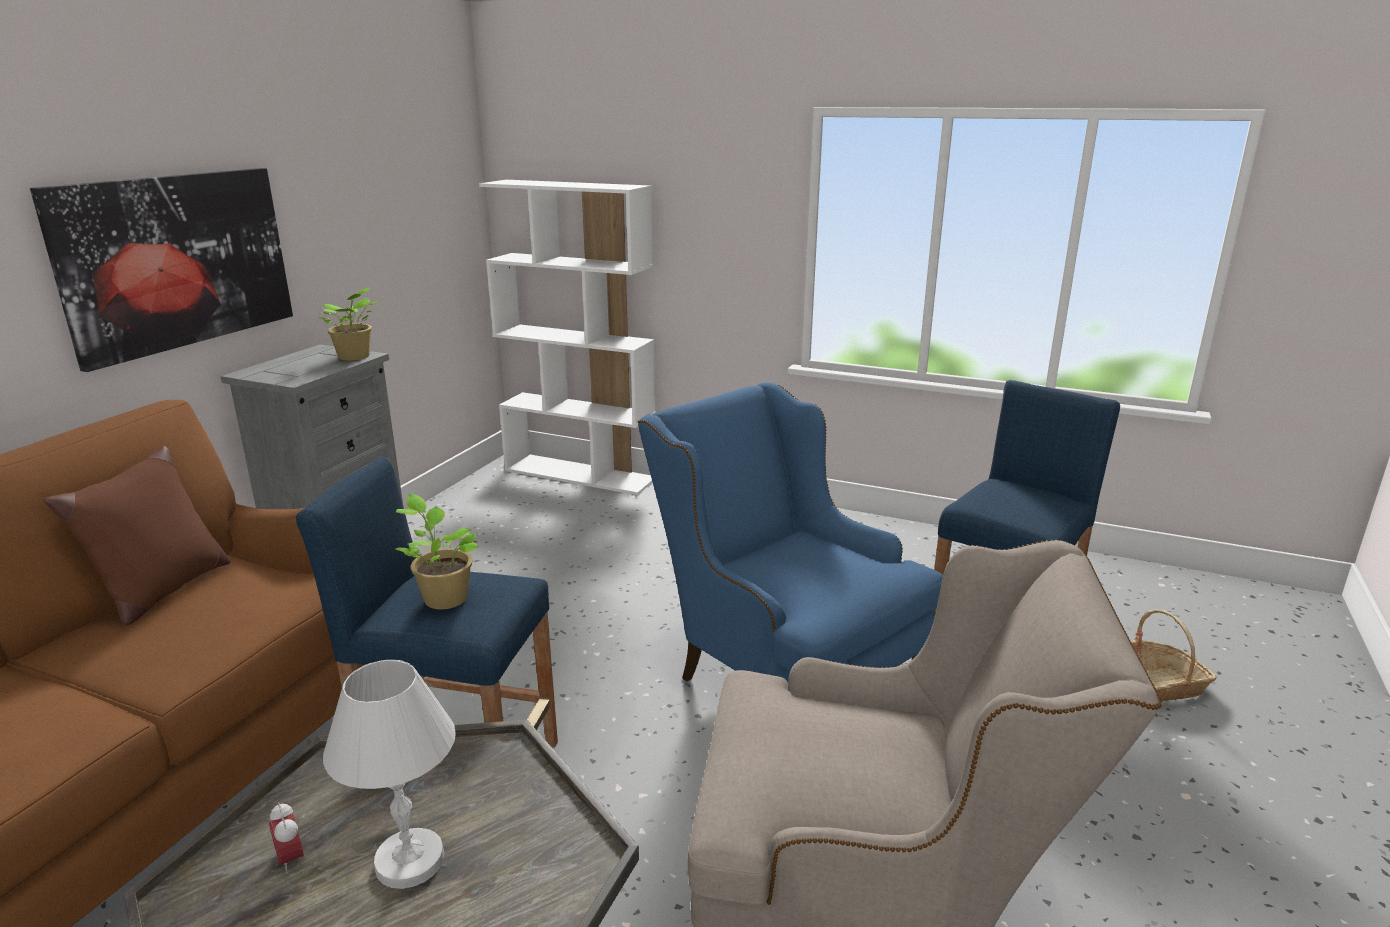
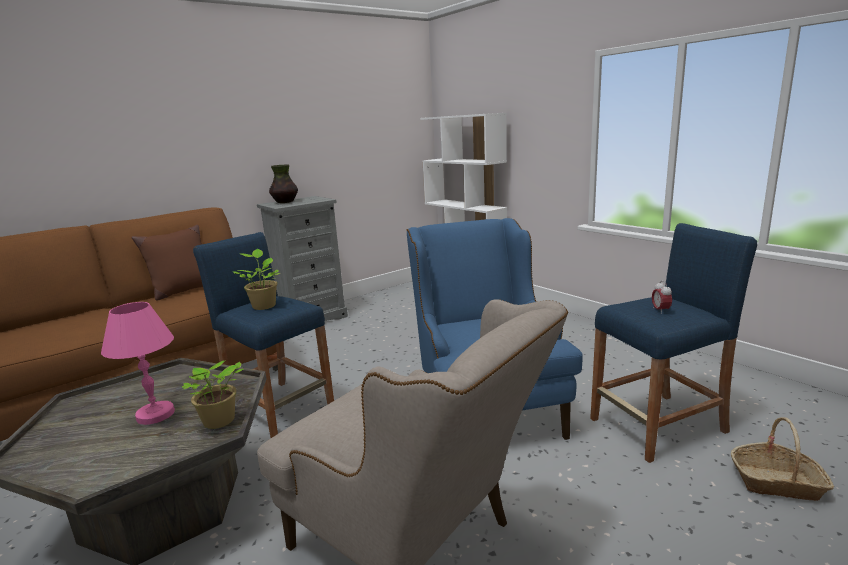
camera: 30 degrees right, 5 degrees down
picture [30,168,293,372] -> none
alarm clock [269,802,304,874] -> alarm clock moved to [652,281,672,314]
potted plant [319,287,377,361] -> potted plant moved to [182,360,243,429]
white table lamp [323,660,456,889] -> pink table lamp [101,302,175,425]
none -> vase [269,165,298,203]

